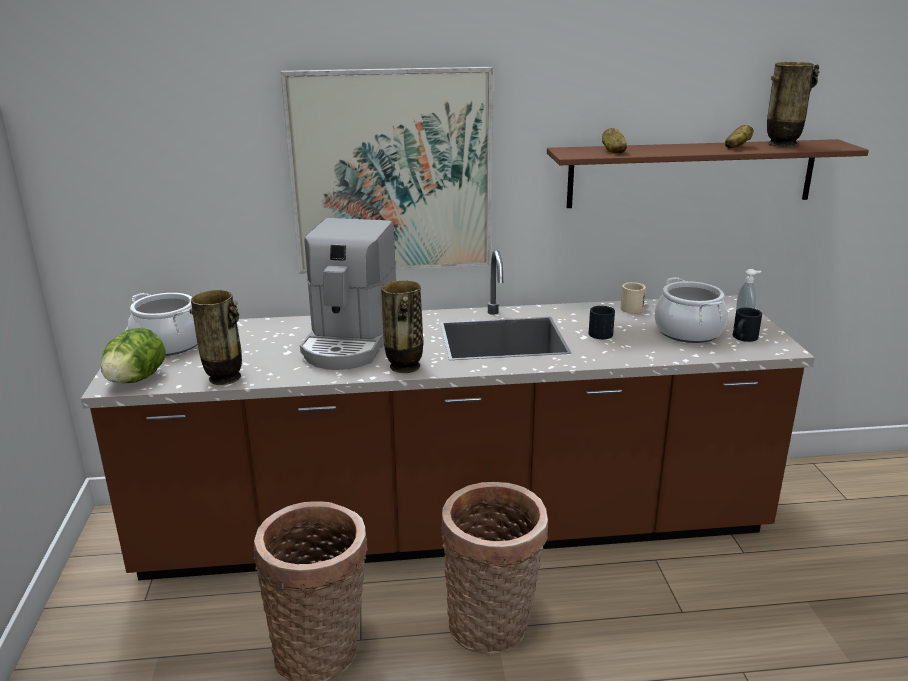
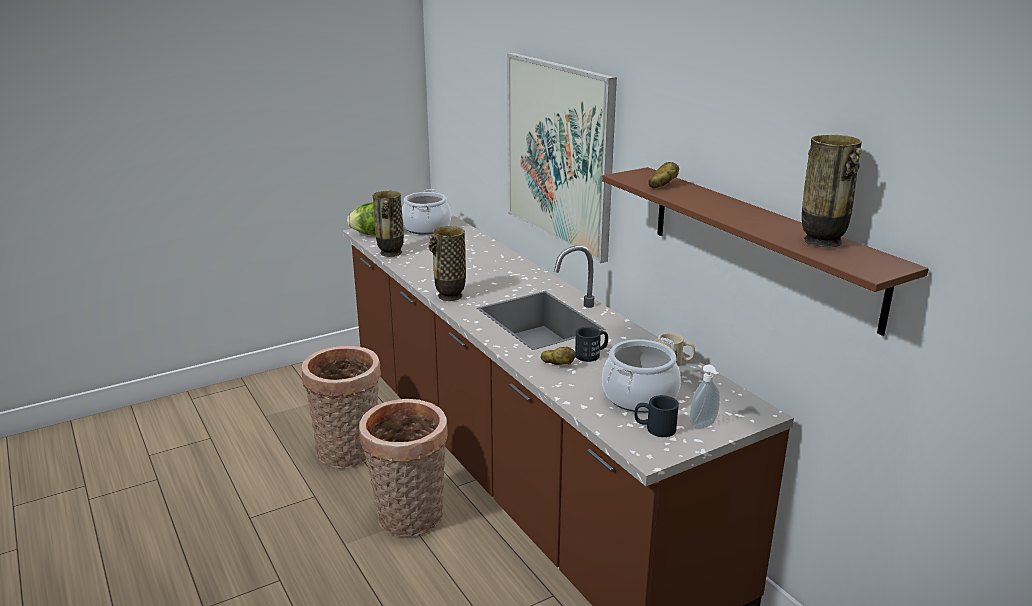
camera: 65 degrees right, 0 degrees up
coffee machine [300,218,396,370] -> none
potato [725,125,754,149] -> potato moved to [541,347,576,365]

